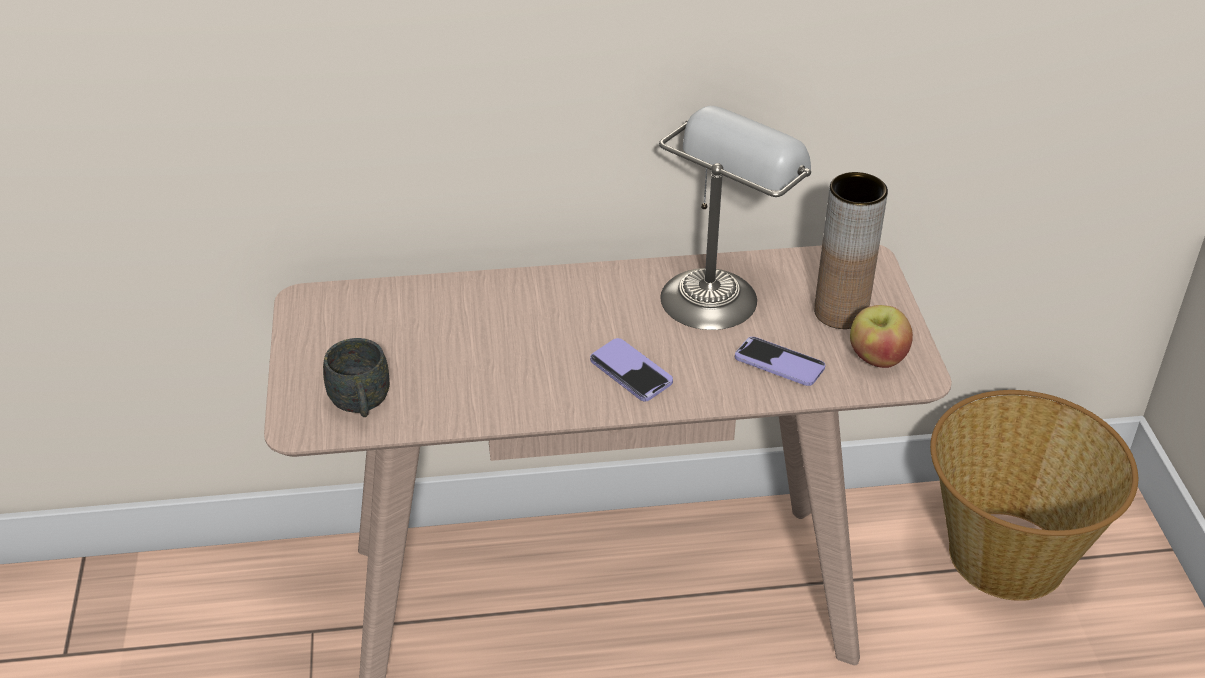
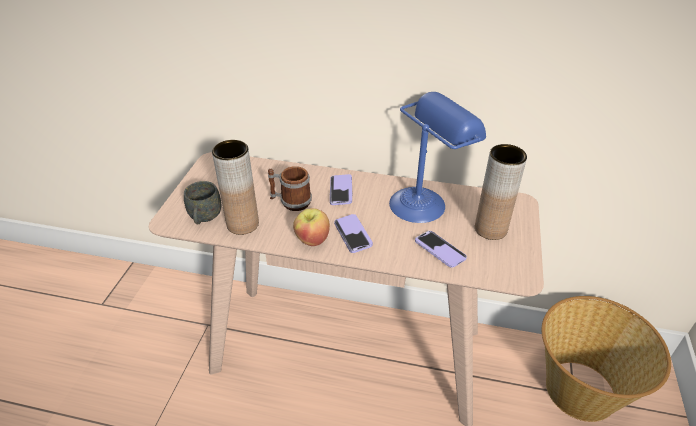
camera: 20 degrees right, 0 degrees up
white table lamp [659,106,811,330] -> blue table lamp [389,92,486,223]
apple [850,305,913,368] -> apple moved to [293,208,330,246]
none -> brown vase [212,140,259,235]
none -> mug [268,166,312,211]
none -> phone [330,174,352,205]

